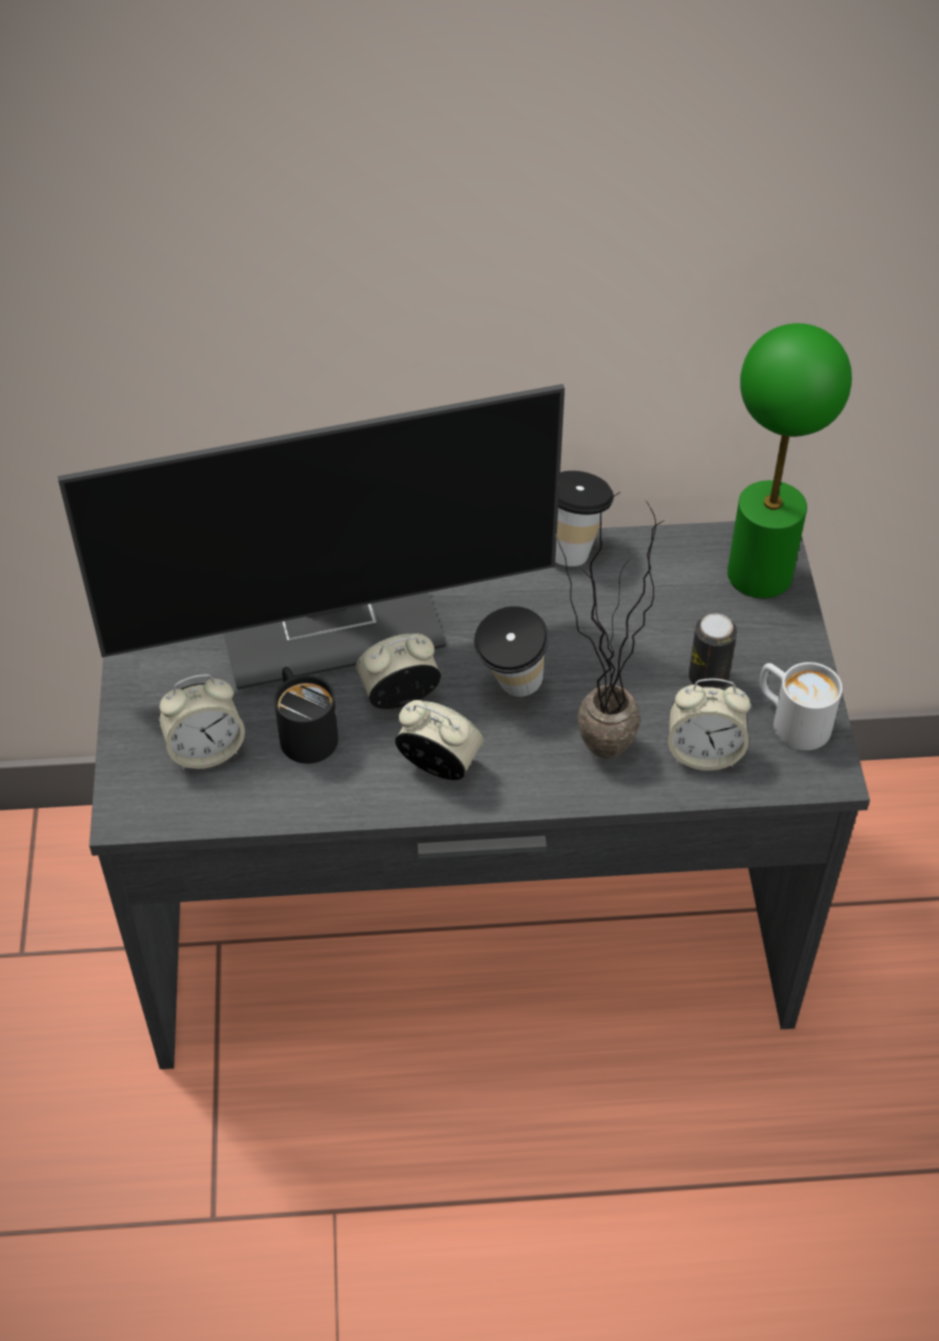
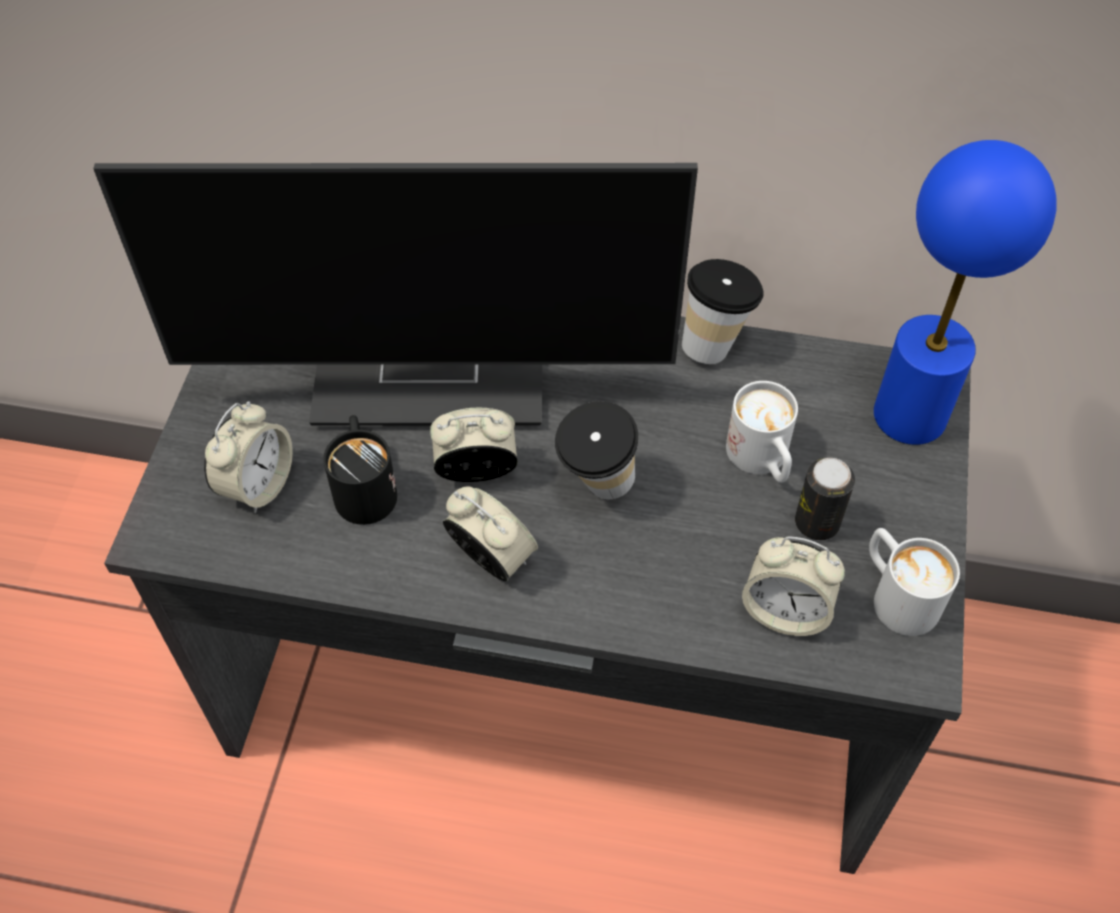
camera: 15 degrees right, 5 degrees up
alarm clock [159,674,245,770] -> alarm clock turned 60 degrees counterclockwise [204,401,293,513]
potted plant [557,492,663,758] -> none
green table lamp [727,323,852,598] -> blue table lamp [874,140,1057,445]
none -> white mug [726,381,798,483]

